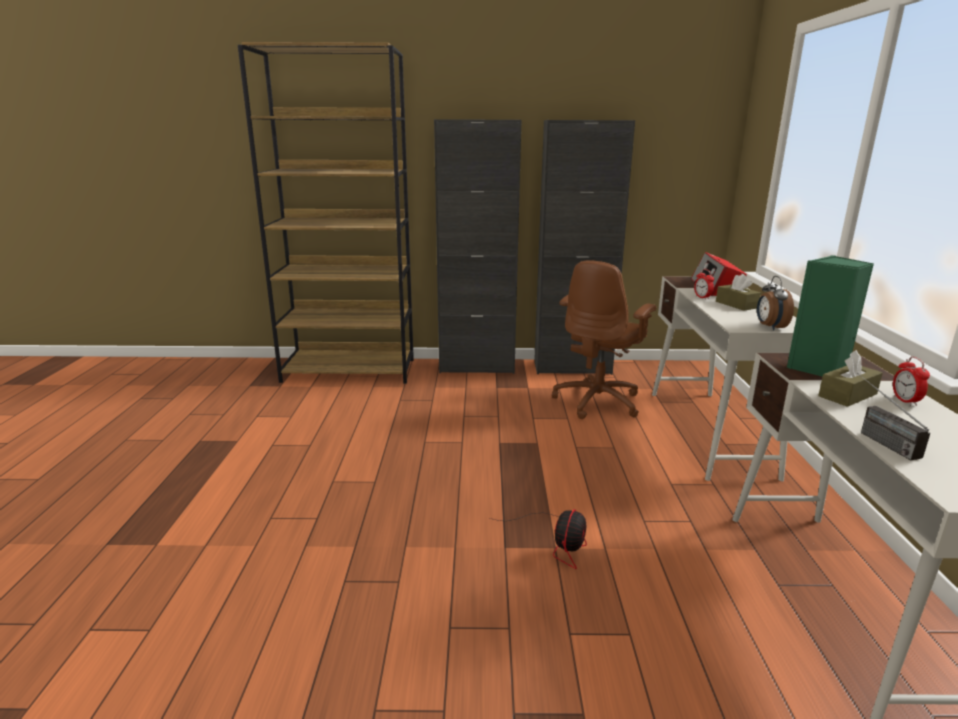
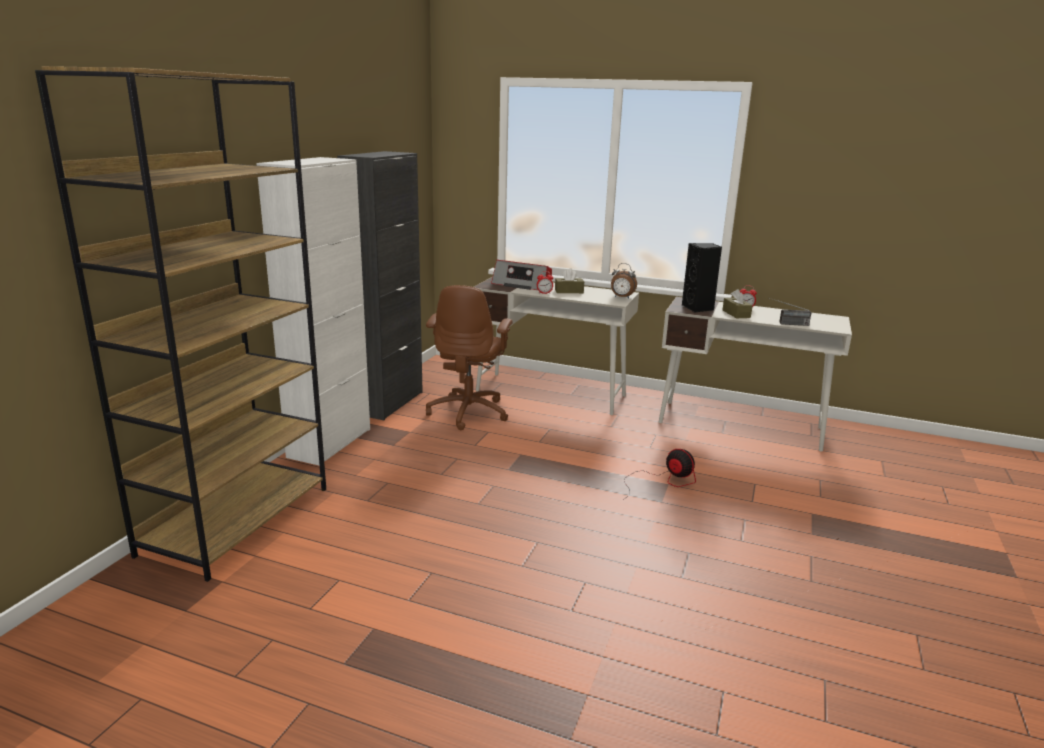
camera: 70 degrees left, 0 degrees up
black cabinet [434,119,521,374] -> white cabinet [256,157,370,466]
brown office chair [552,260,656,419] -> brown office chair turned 45 degrees clockwise [426,285,513,430]
green speaker [787,255,874,377] -> black speaker [682,243,722,313]

